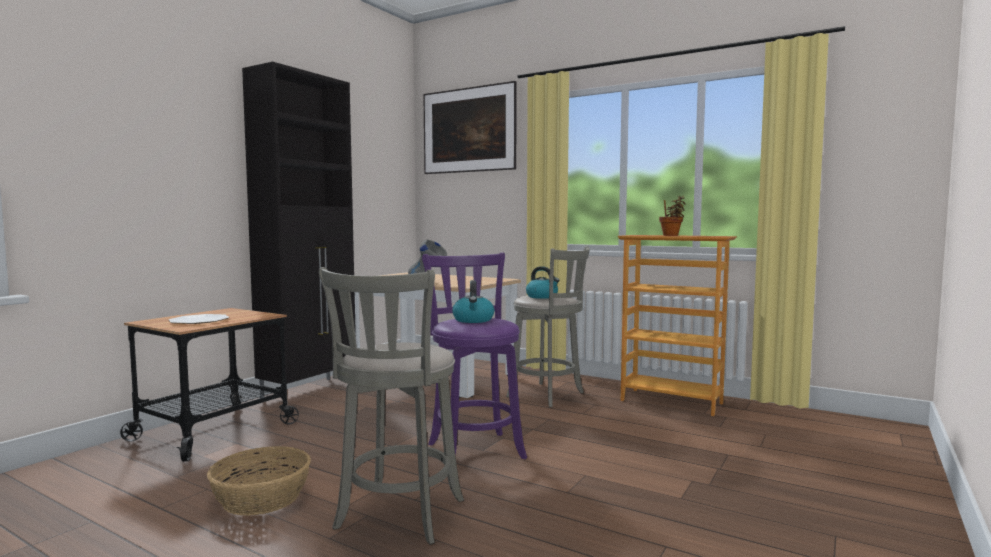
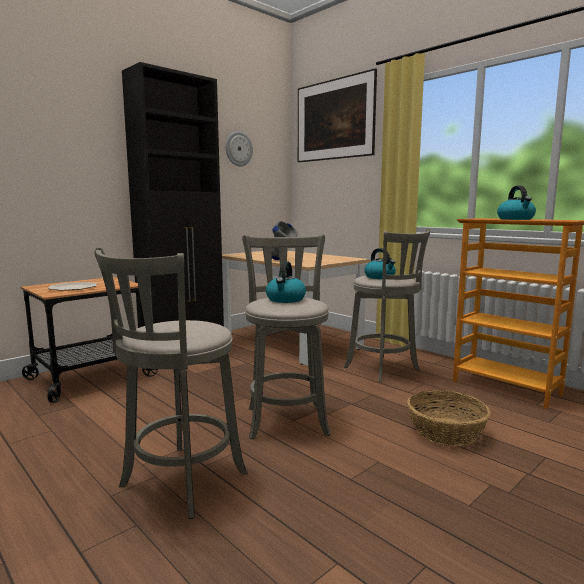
camera: 15 degrees right, 5 degrees up
basket [207,446,311,516] -> basket moved to [407,390,491,446]
purple stool [422,252,527,459] -> grey stool [242,235,331,439]
potted plant [659,196,686,236] -> kettle [497,185,536,220]
none -> wall clock [226,131,253,166]

